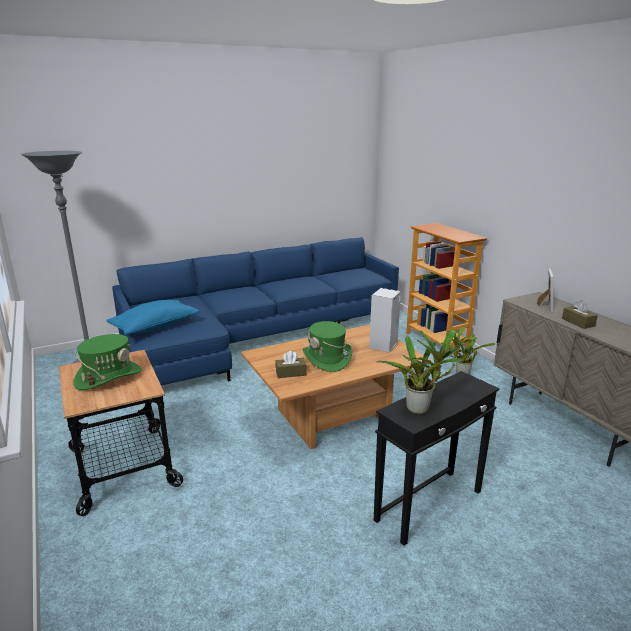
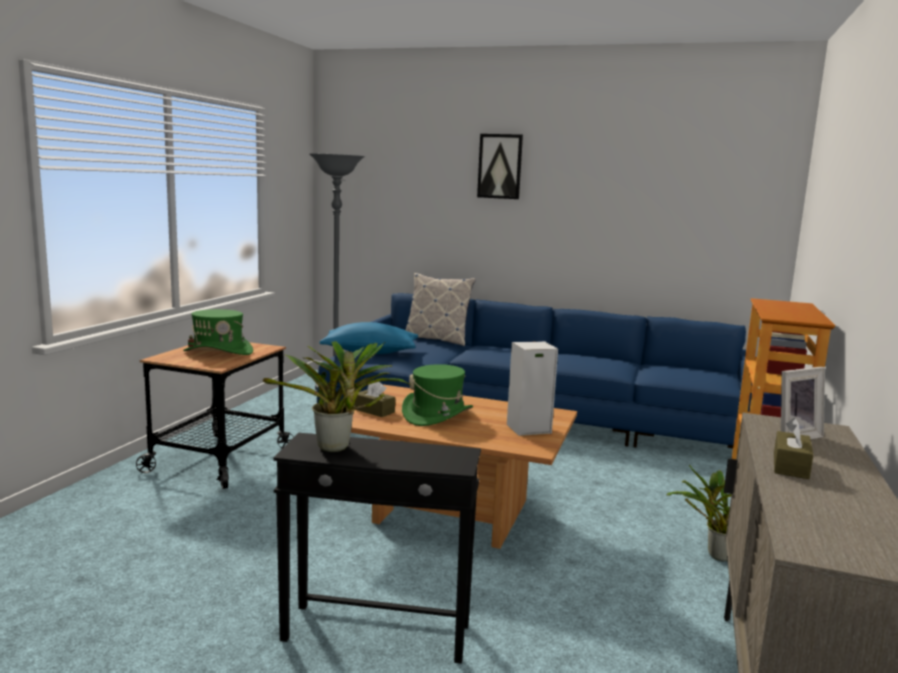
camera: 45 degrees right, 10 degrees down
none -> pillow [405,273,476,346]
none -> picture [477,134,523,199]

